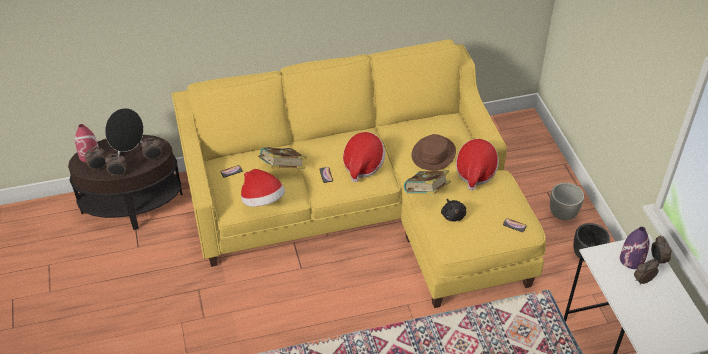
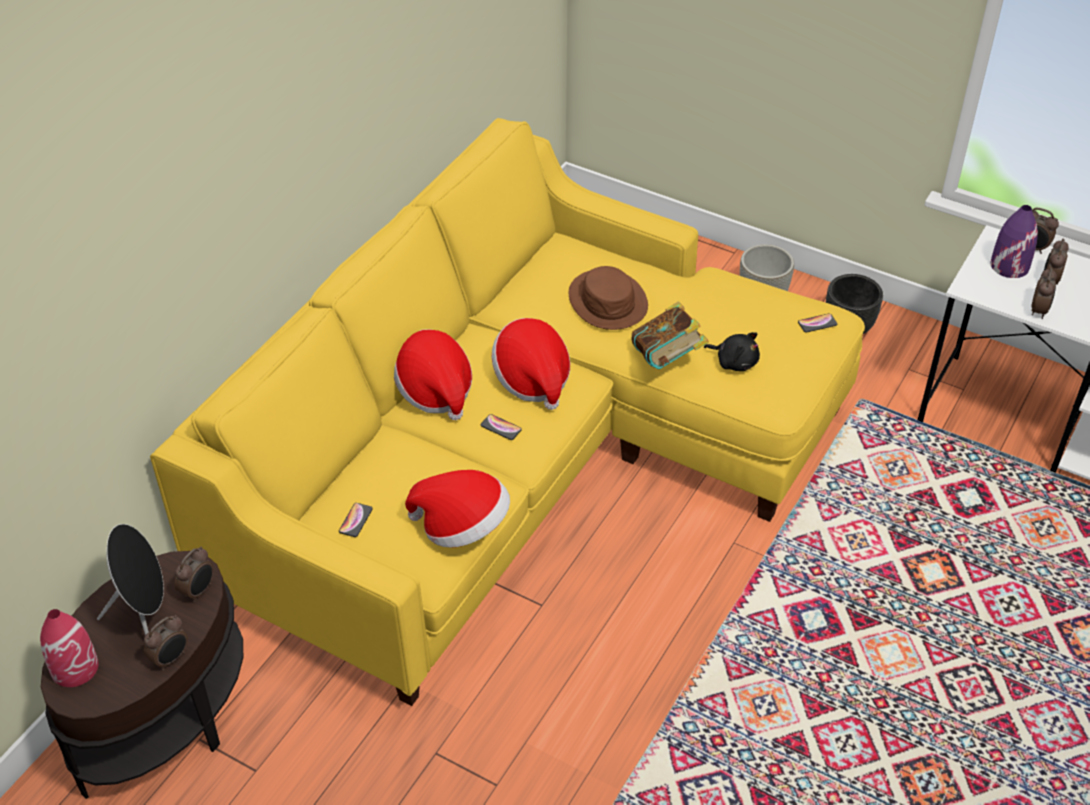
camera: 45 degrees left, 0 degrees up
alarm clock [85,147,106,171] -> alarm clock moved to [1031,267,1057,319]
book [258,147,307,169] -> none
hat [456,139,499,191] -> hat moved to [394,329,472,420]

